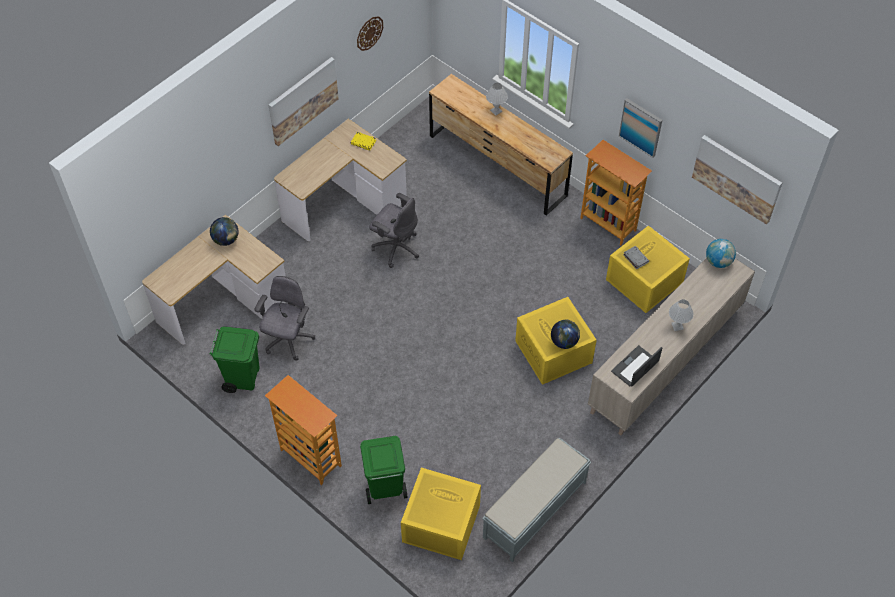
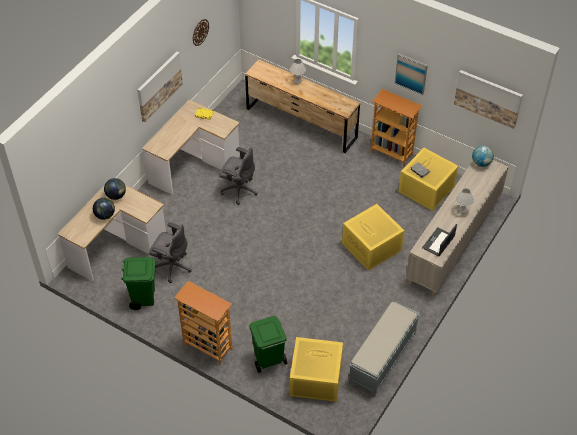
camera: 10 degrees left, 5 degrees down
grey office chair [255,276,315,361] -> grey office chair turned 105 degrees clockwise [149,223,191,283]
globe [551,320,580,349] -> globe moved to [93,198,115,220]

